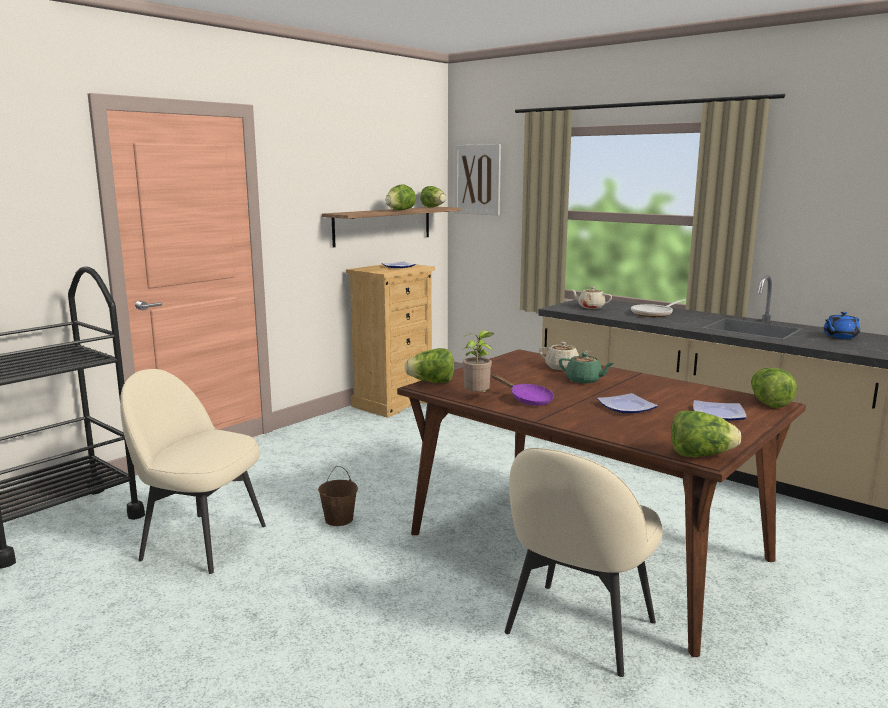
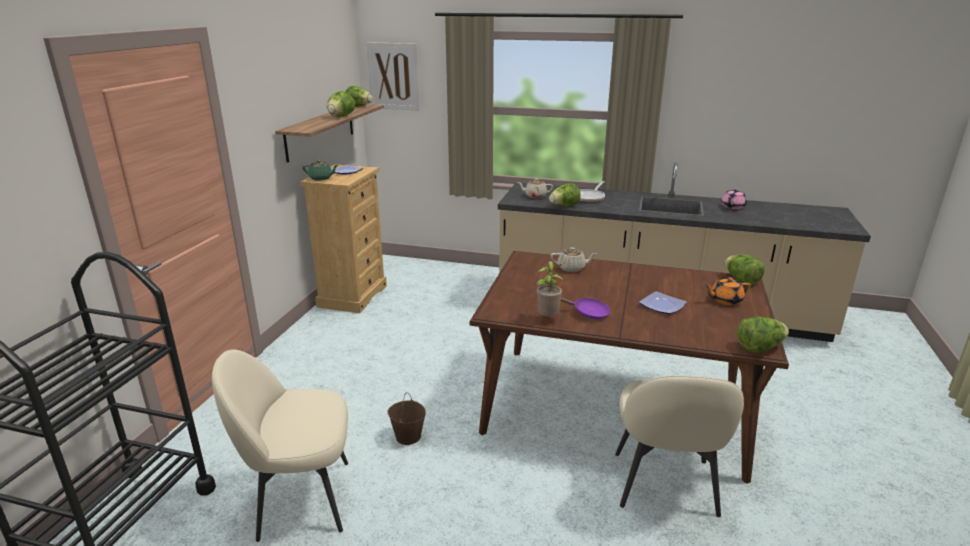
camera: 25 degrees left, 10 degrees up
lettuce [405,348,454,383] -> lettuce moved to [549,183,581,206]
green teapot [559,353,615,384] -> green teapot moved to [303,160,338,180]
plate [693,400,746,421] -> orange teapot [705,277,751,305]
blue teapot [823,312,860,339] -> pink teapot [721,189,747,209]

